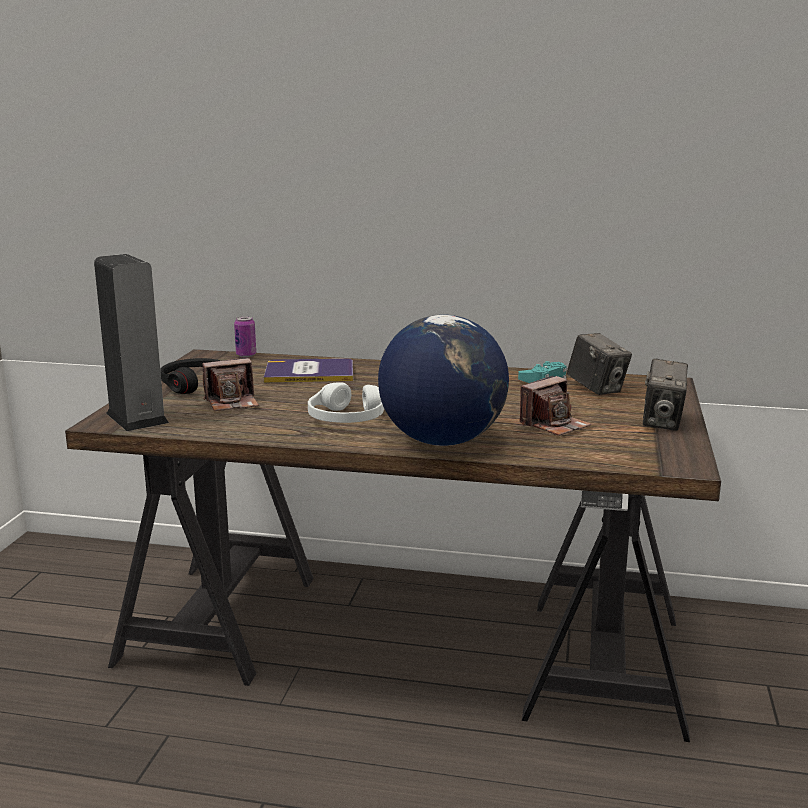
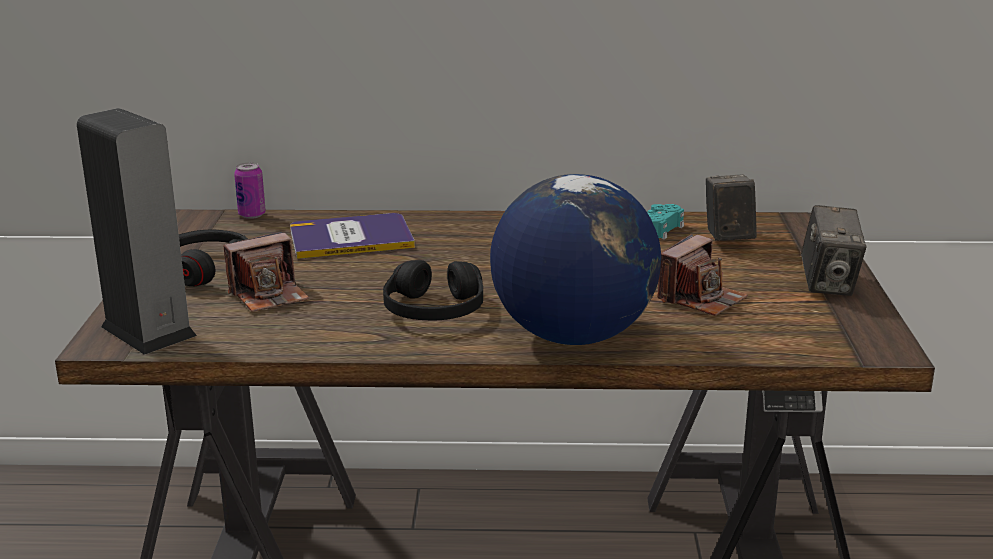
camera: 10 degrees left, 5 degrees up
white headphones [308,382,384,423] -> black headphones [383,260,483,320]
camera [567,333,632,395] -> camera turned 135 degrees counterclockwise [706,174,757,241]

